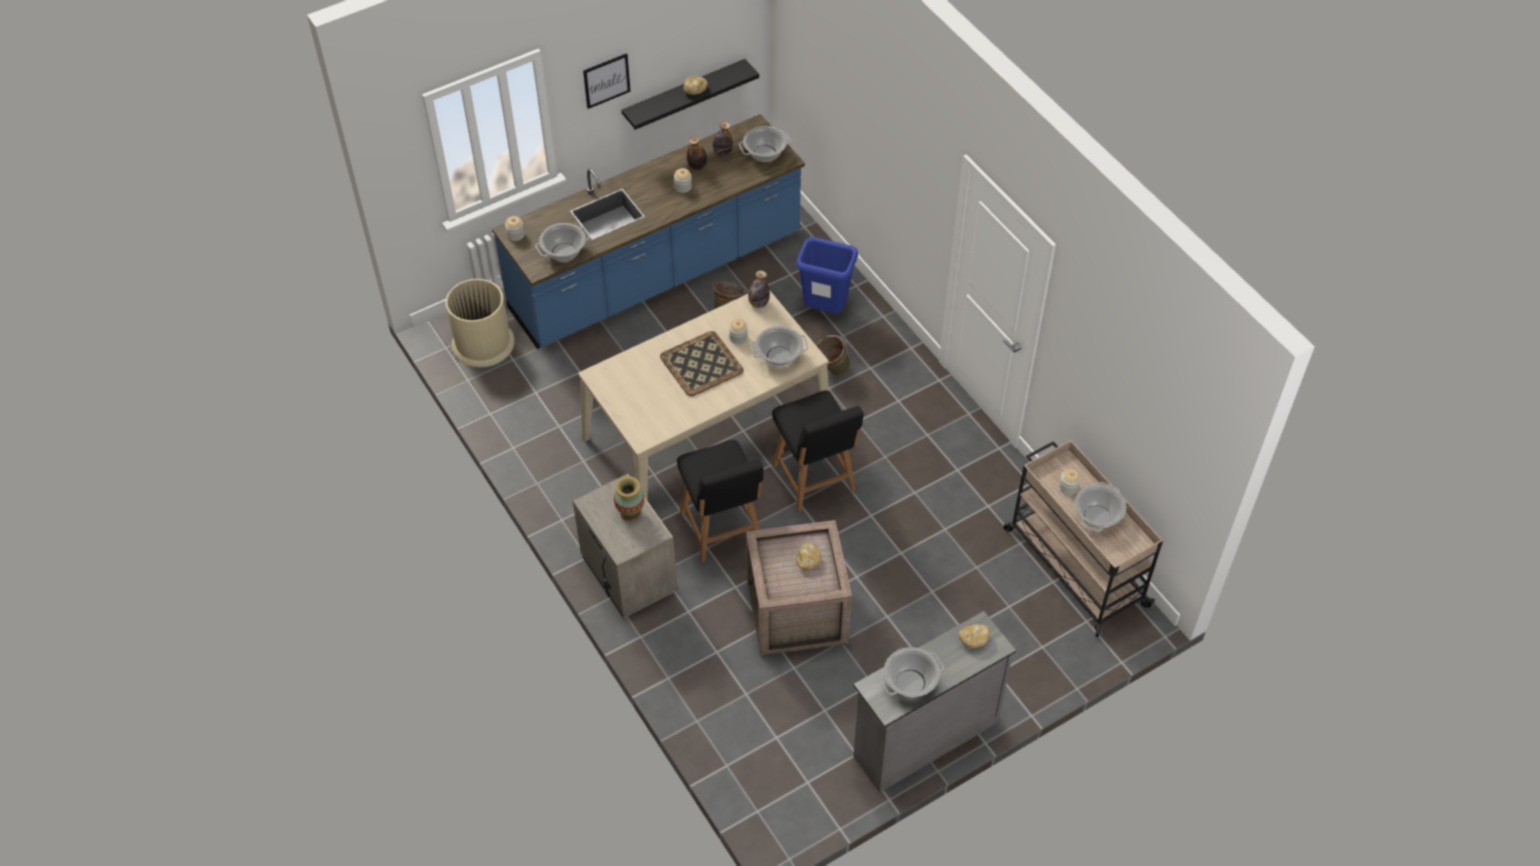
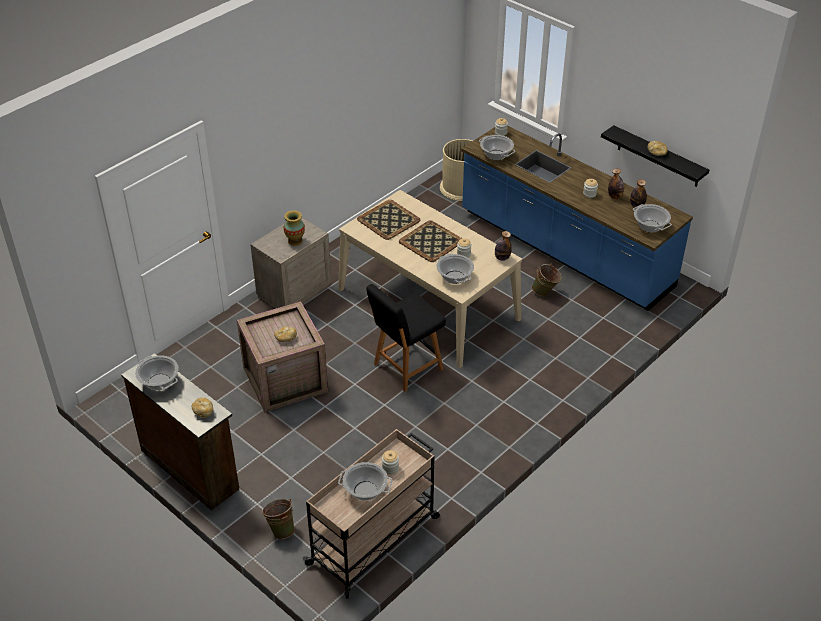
camera: 75 degrees right, 10 degrees down
picture [583,53,631,109] -> none
black chair [677,440,764,562] -> none
blue trash can [796,237,858,313] -> none
green bucket [816,335,851,375] -> green bucket moved to [262,499,295,539]
grey dresser [853,611,1016,793] -> brown dresser [121,353,239,511]
none -> tray [357,200,420,240]

